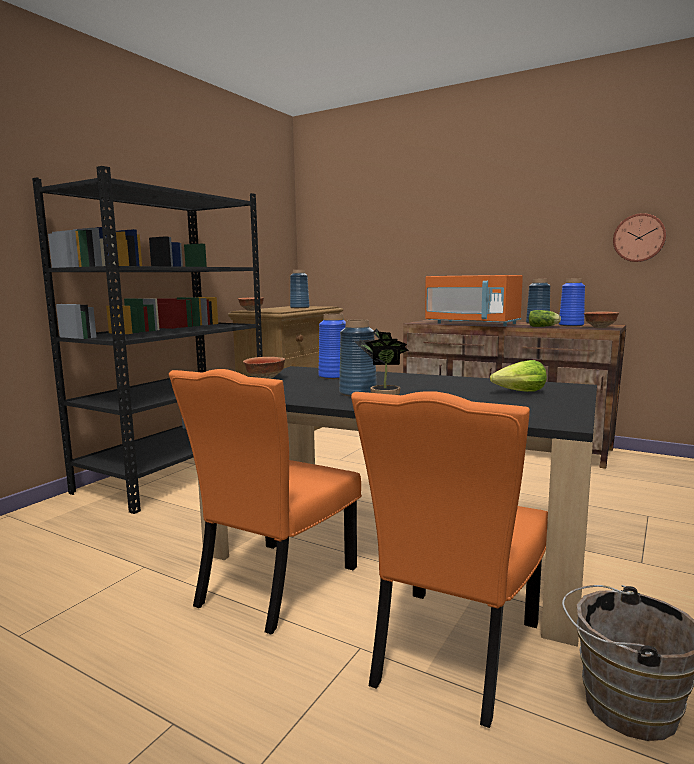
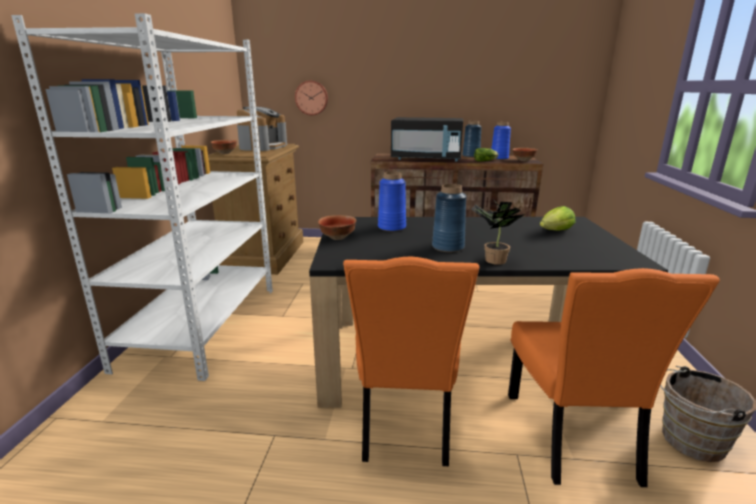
camera: 25 degrees left, 10 degrees up
black bookcase [32,166,263,514] -> white bookcase [11,13,273,381]
blue vase [290,270,310,308] -> coffee machine [237,107,287,151]
orange microwave [425,275,523,326] -> black microwave [391,117,463,162]
wall clock [613,213,666,262] -> wall clock moved to [295,80,328,115]

